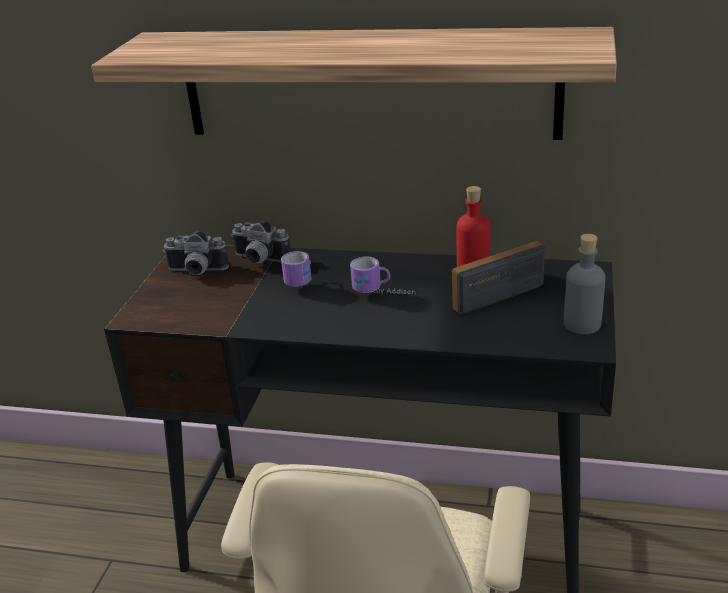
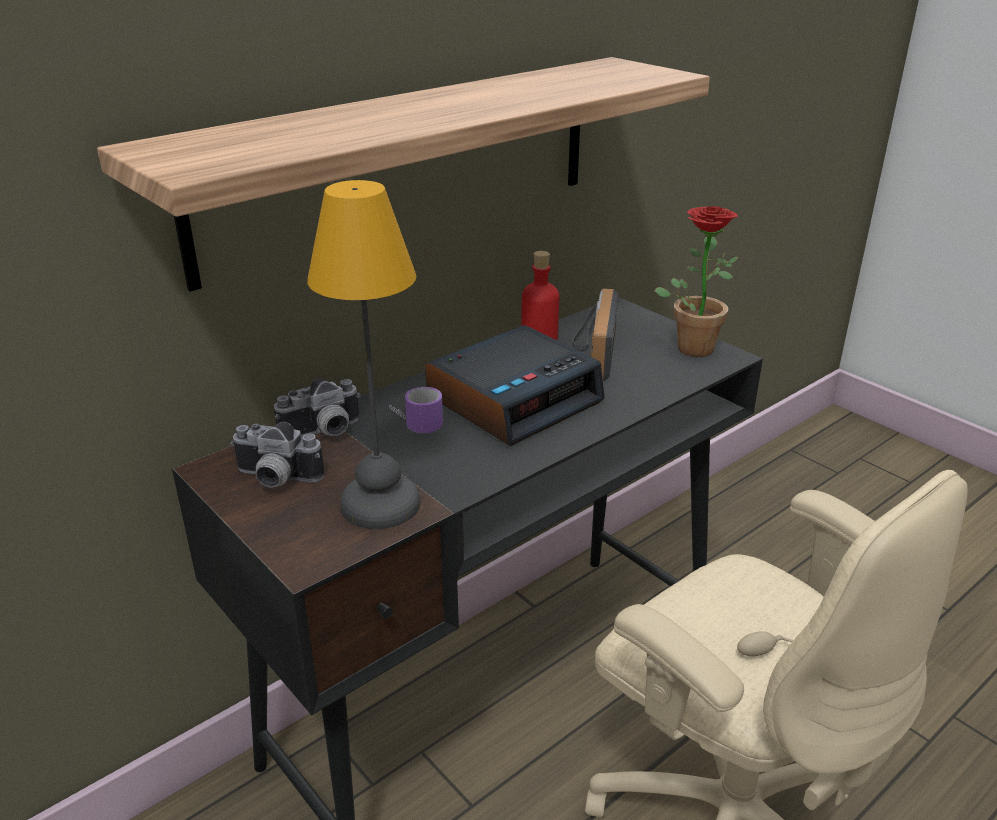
camera: 55 degrees left, 0 degrees up
camera [163,231,229,275] -> camera turned 60 degrees clockwise [231,422,324,487]
mug [350,257,416,294] -> alarm clock [425,325,605,446]
grey bottle [564,234,606,334] -> potted plant [654,206,739,357]
none -> table lamp [307,180,421,529]

